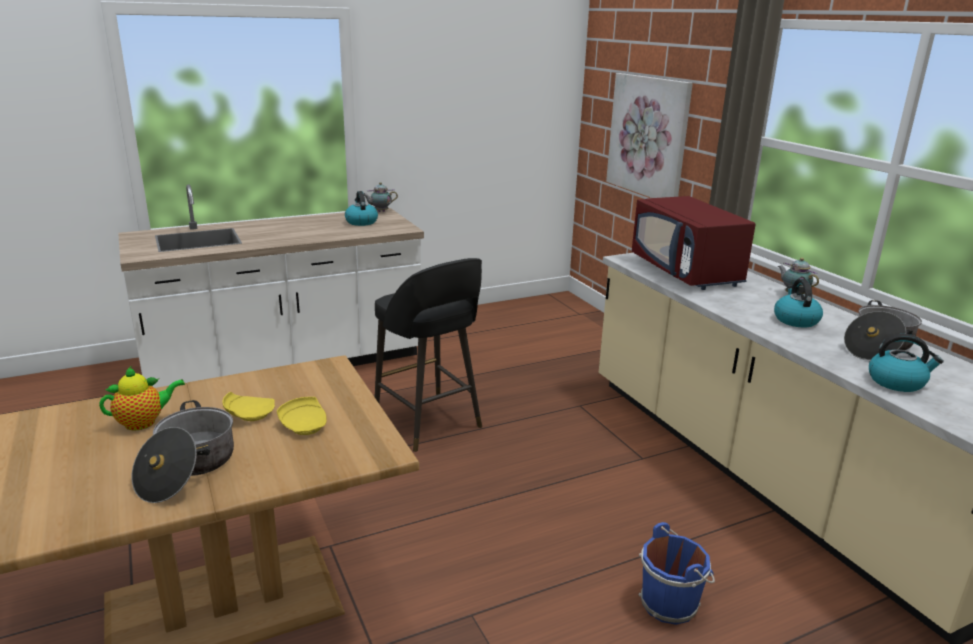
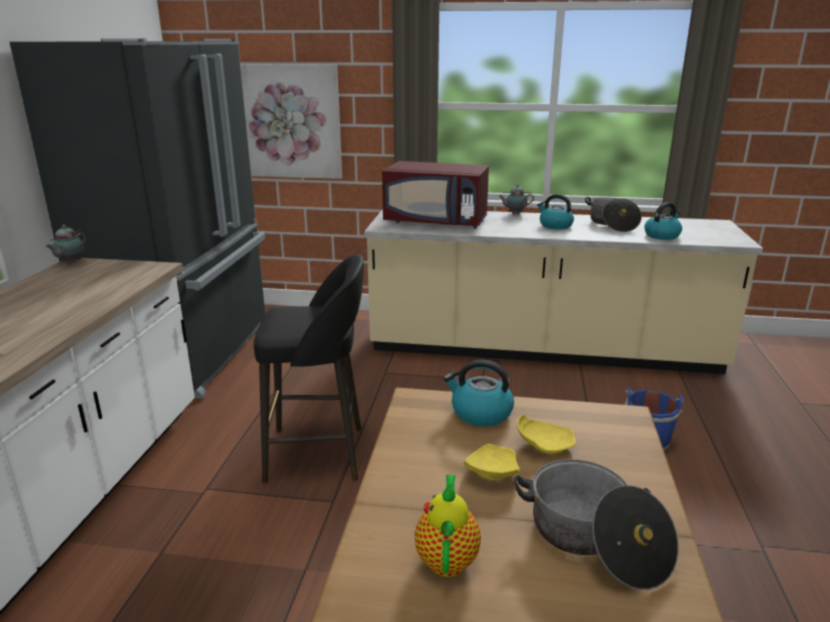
camera: 55 degrees left, 0 degrees up
kettle [345,191,378,226] -> kettle moved to [444,359,514,426]
none -> black fridge [10,39,265,399]

